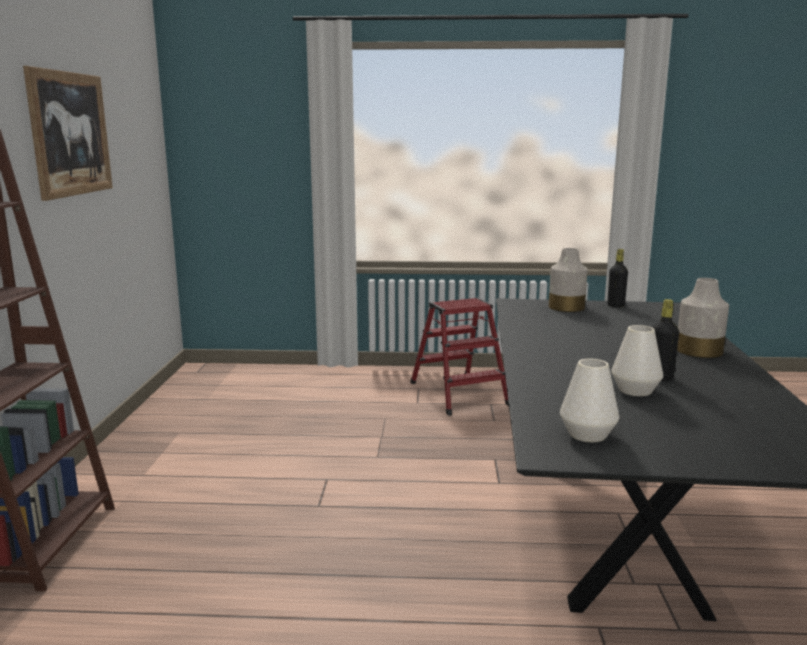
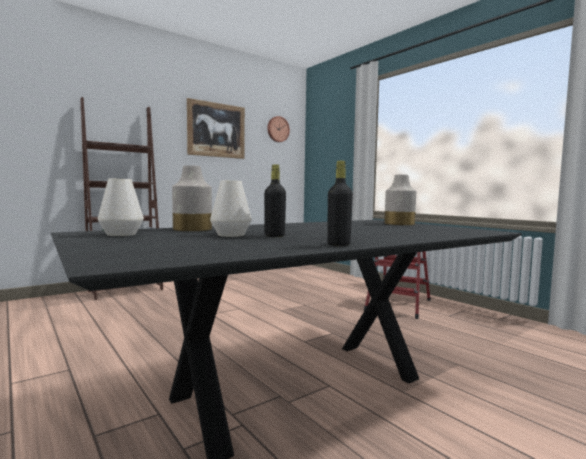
camera: 50 degrees right, 10 degrees down
black bottle [607,249,628,307] -> black bottle moved to [327,161,353,246]
beige vase [677,278,729,358] -> beige vase moved to [172,165,212,231]
none -> wall clock [267,116,290,142]

